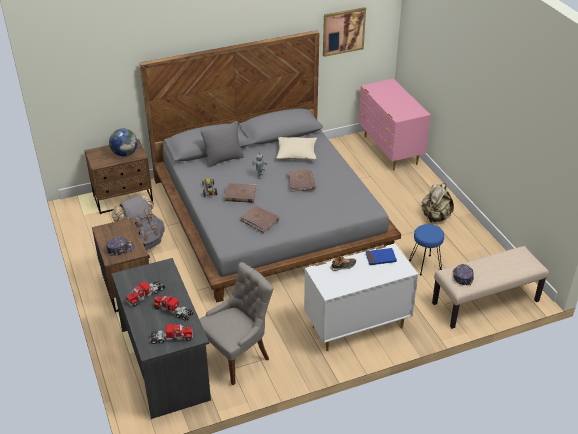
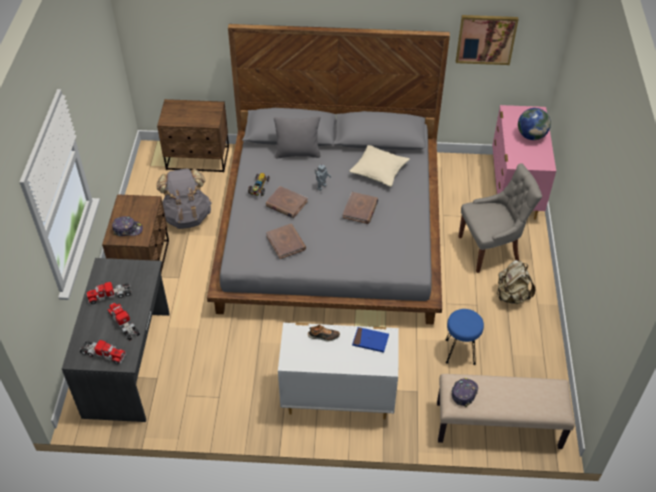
camera: 25 degrees right, 10 degrees up
globe [109,129,137,156] -> globe moved to [518,108,551,140]
grey chair [199,262,274,385] -> grey chair moved to [458,163,542,273]

